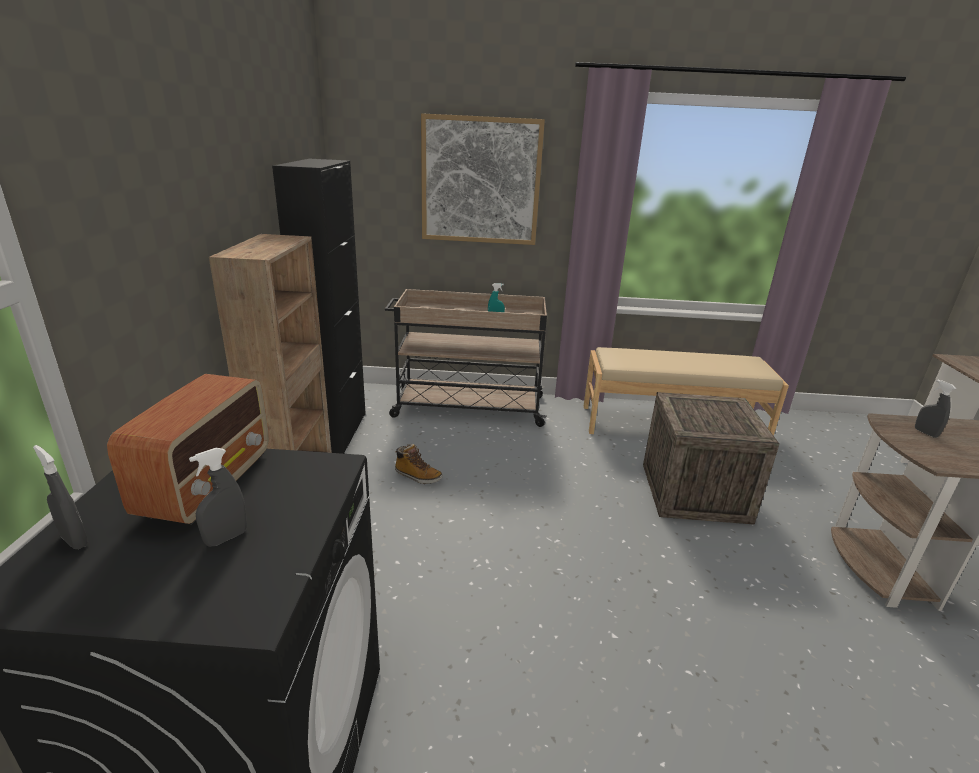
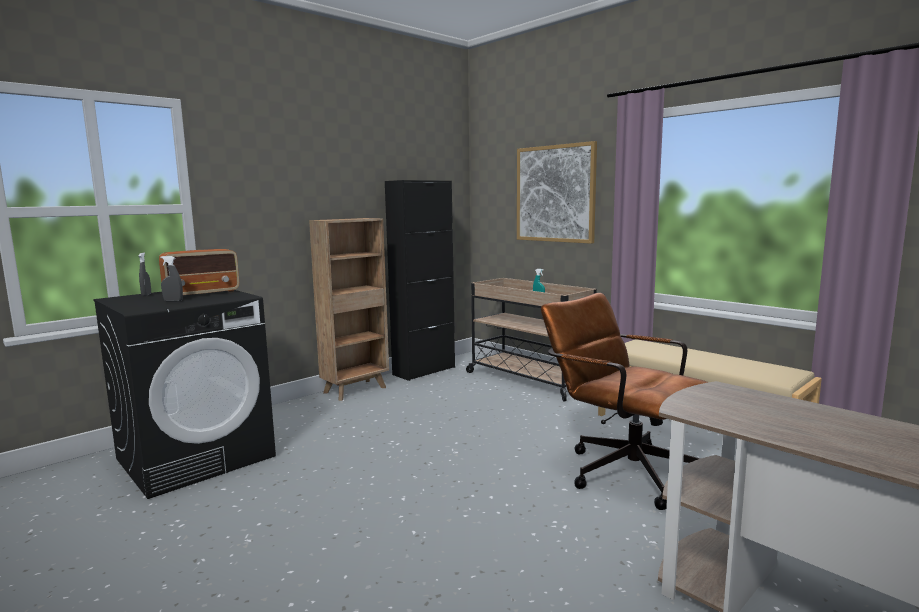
camera: 45 degrees right, 15 degrees down
boot [395,444,442,484] -> none
crate [643,392,779,525] -> brown office chair [541,293,708,510]
grey spray bottle [915,380,956,438] -> none

